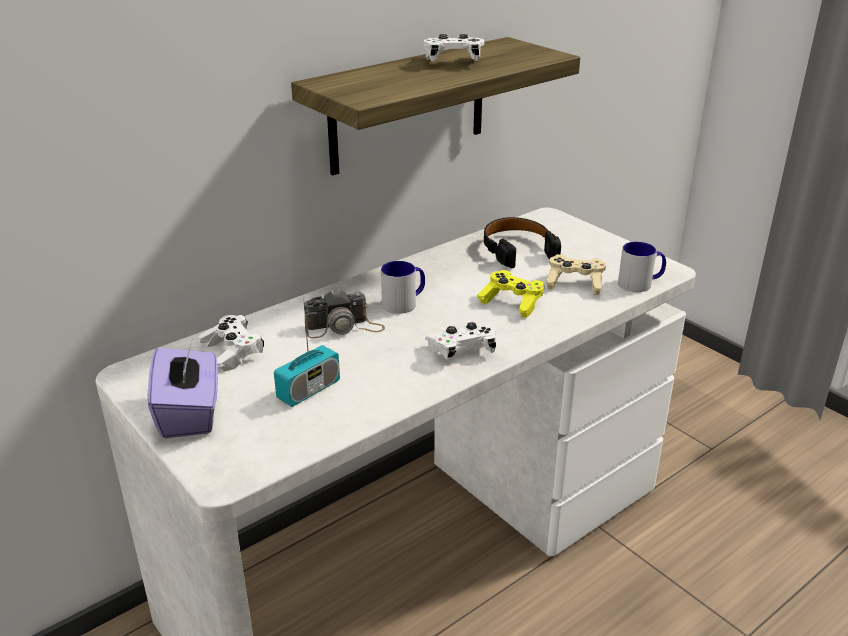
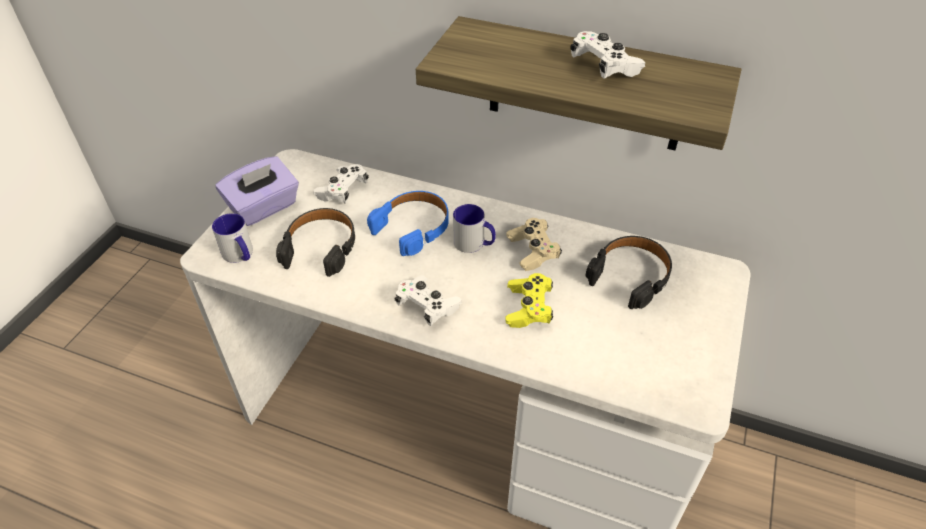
camera: 60 degrees right, 15 degrees up
radio [274,297,340,407] -> black headphones [276,208,355,277]
camera [304,289,385,338] -> blue headphones [367,191,449,256]
beige game controller [546,254,606,295] -> beige game controller moved to [506,218,562,271]
mug [618,242,666,292] -> mug moved to [212,213,253,263]

